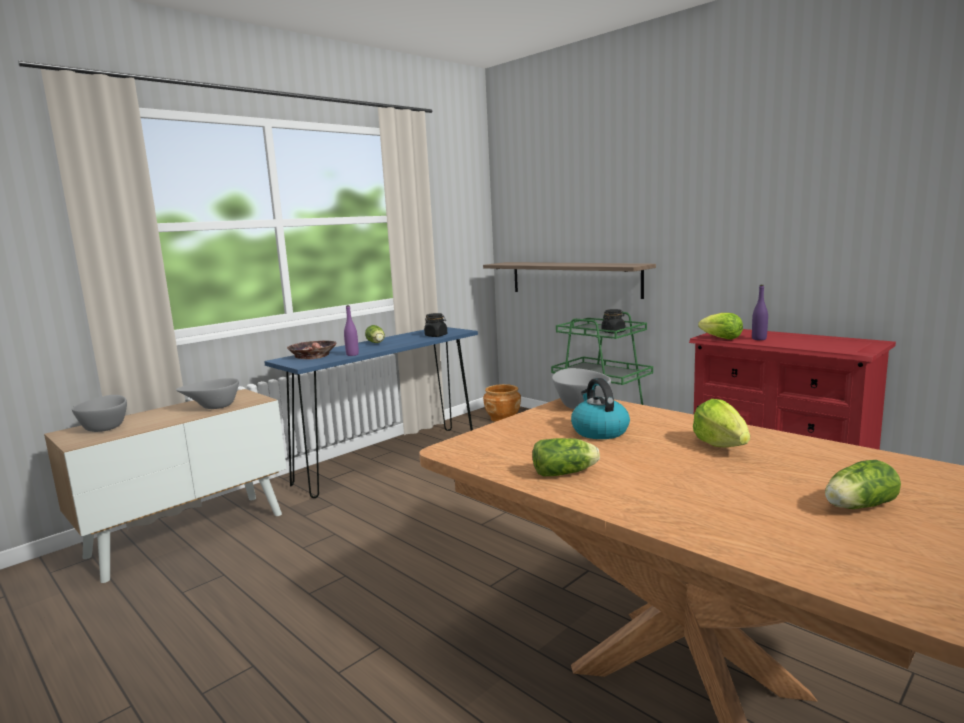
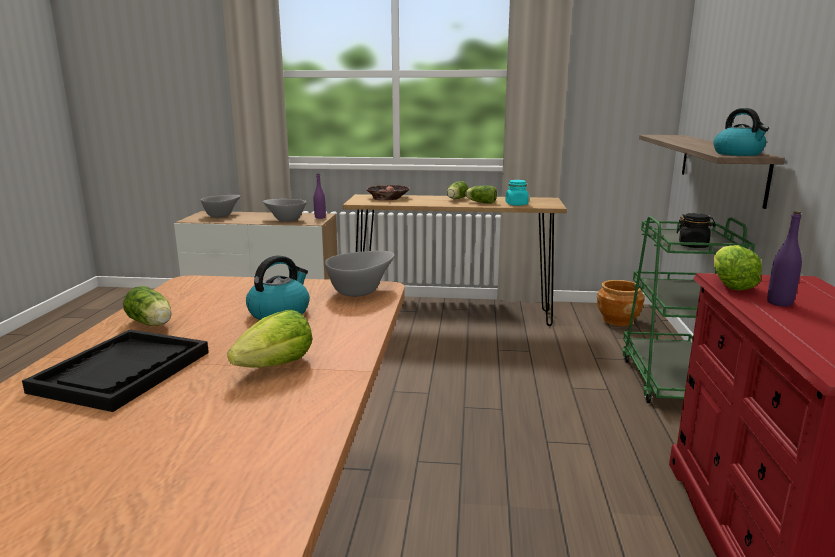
camera: 50 degrees right, 5 degrees up
blue console table [264,327,478,498] -> brown console table [343,194,567,326]
purple bottle [344,305,359,356] -> purple bottle moved to [314,173,326,219]
black jar [424,313,447,337] -> turquoise jar [505,180,529,206]
lettuce [825,460,901,509] -> lettuce moved to [465,185,497,204]
none -> black tray [22,329,209,412]
none -> kettle [713,108,769,156]

